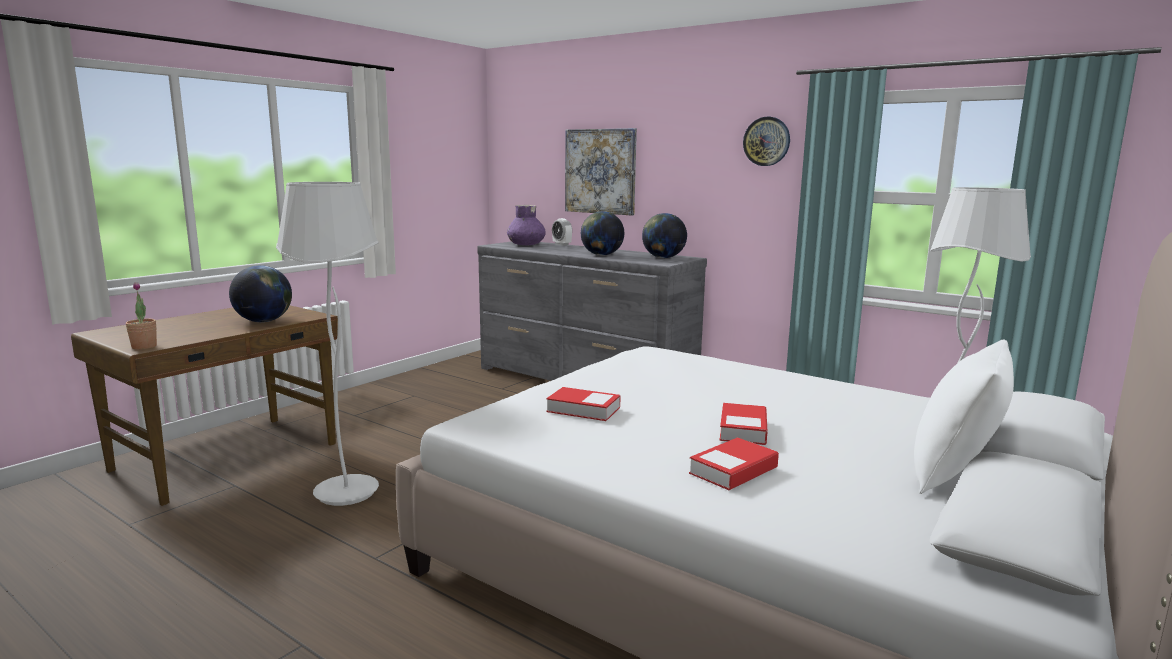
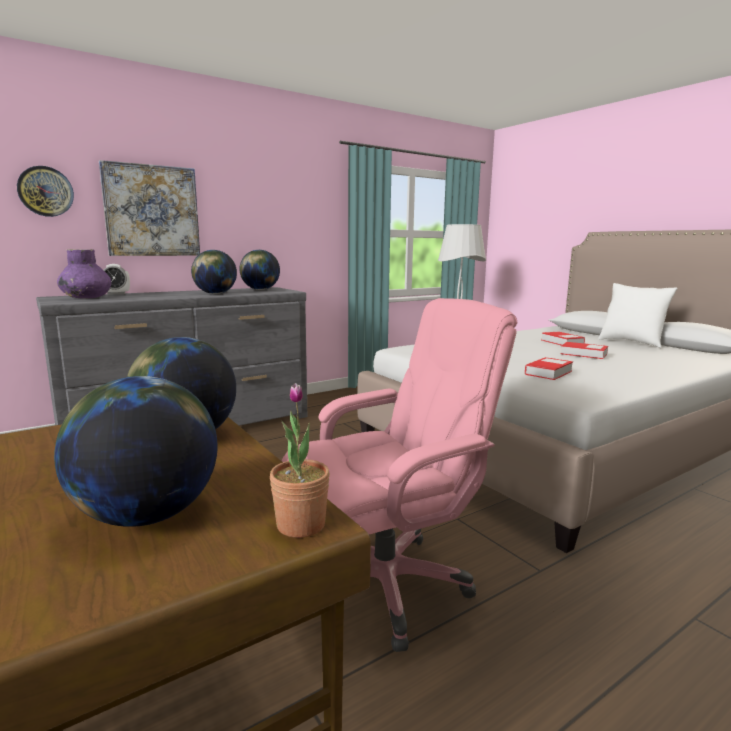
camera: 70 degrees left, 0 degrees up
white floor lamp [276,182,379,506] -> pink office chair [281,298,517,652]
book [689,437,779,490] -> book moved to [542,331,585,345]
wall clock [743,117,790,166] -> wall clock moved to [17,166,74,217]
none -> globe [54,376,217,527]

